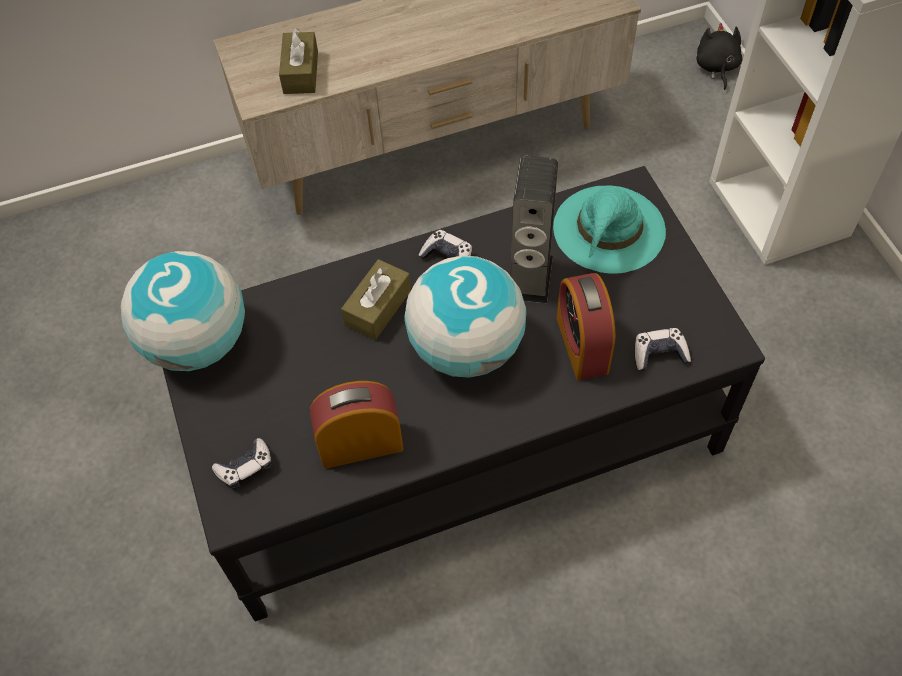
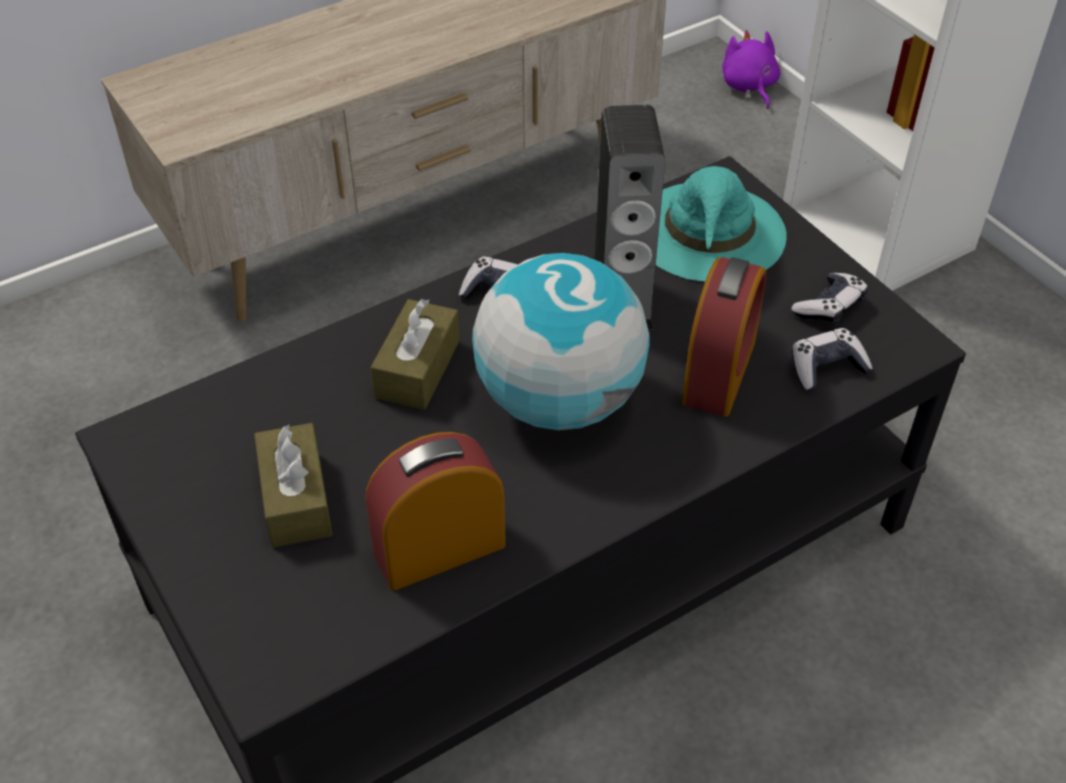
camera: 15 degrees left, 10 degrees down
globe [121,251,245,371] -> none
game controller [212,438,271,489] -> game controller moved to [791,273,868,325]
brown tissue box [279,28,318,94] -> brown tissue box moved to [254,423,333,547]
alarm clock [557,273,615,380] -> alarm clock turned 135 degrees counterclockwise [682,257,766,417]
black plush toy [696,23,742,90] -> purple plush toy [722,30,780,109]

